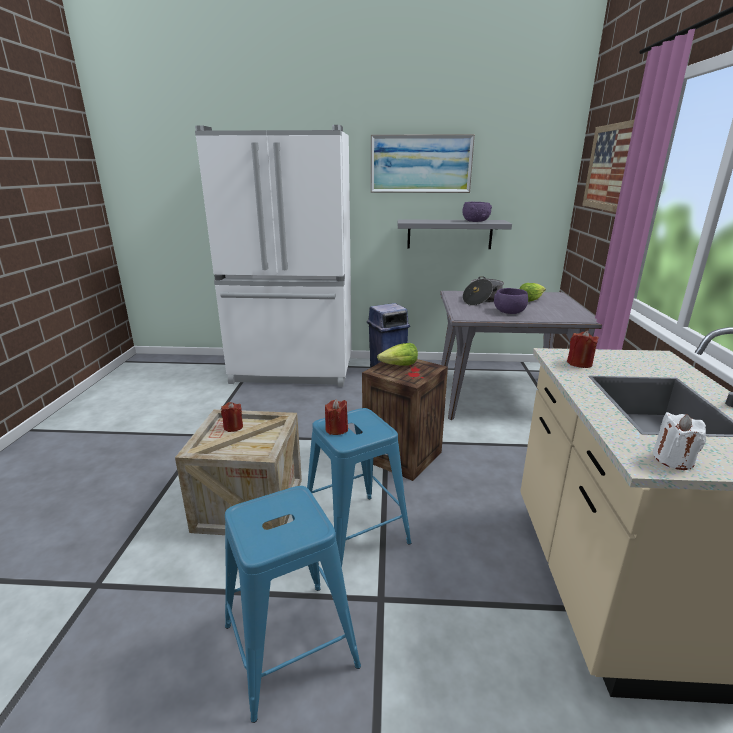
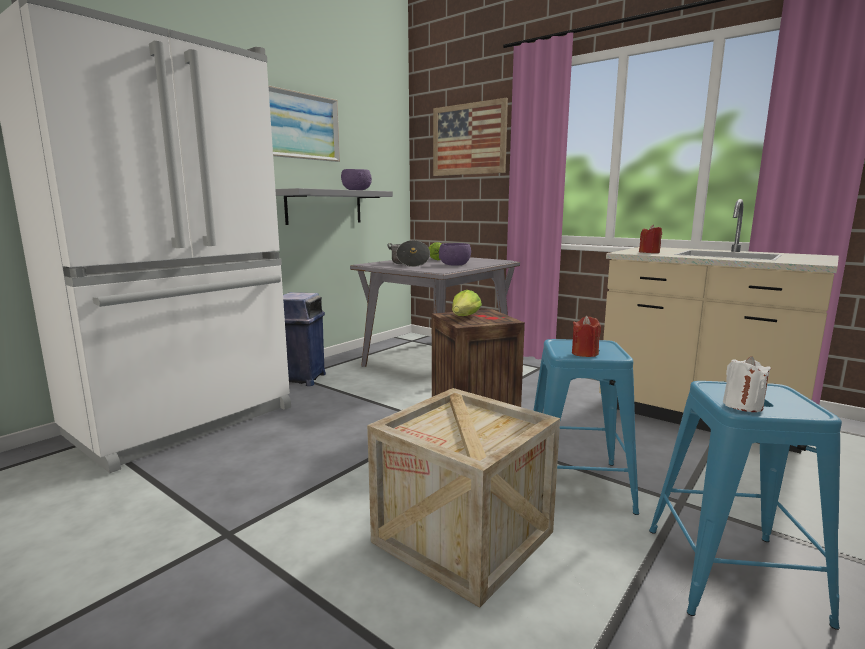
camera: 55 degrees left, 10 degrees down
red candle [221,402,243,432] -> none
white candle [653,412,706,470] -> white candle moved to [723,356,771,412]

